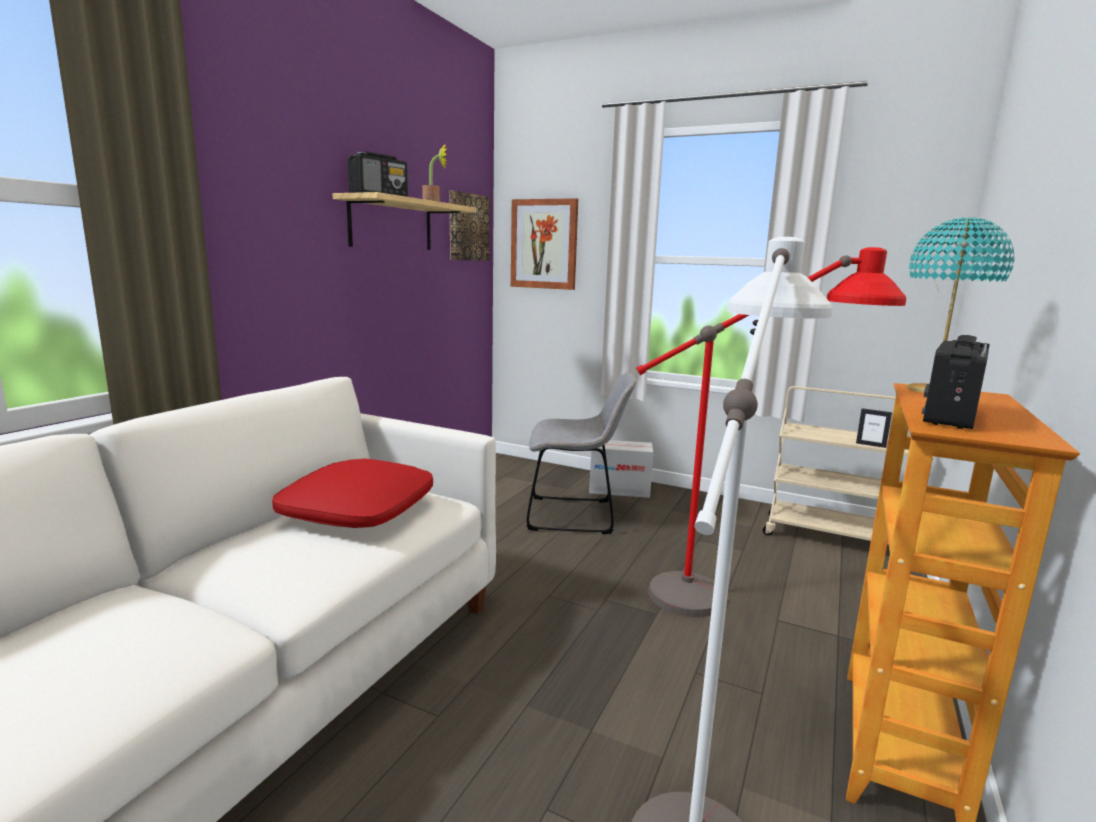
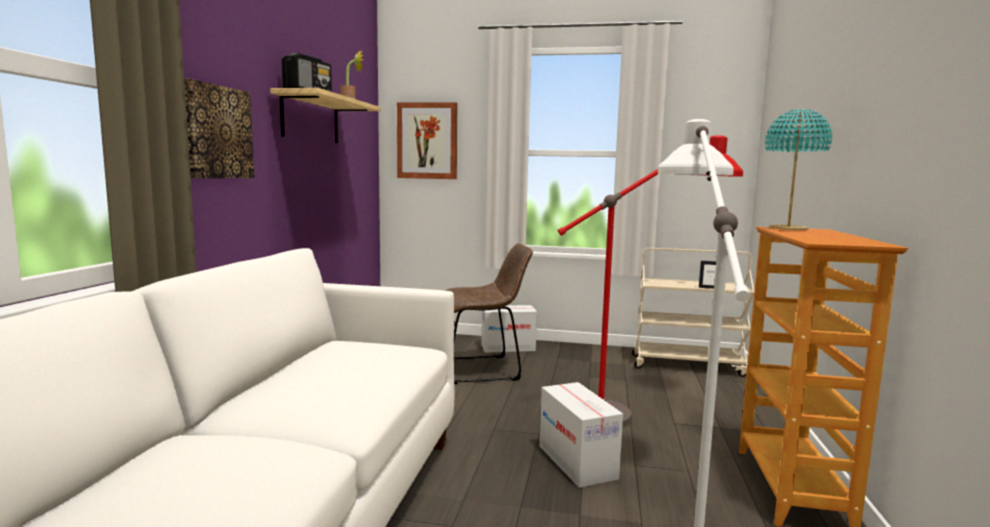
camera: 15 degrees left, 5 degrees down
red pillow [272,459,433,528] -> none
picture [449,191,490,261] -> picture moved to [184,79,254,178]
grey chair [526,372,636,534] -> brown chair [445,243,533,384]
radio [922,335,990,429] -> none
none -> cardboard box [540,382,623,488]

